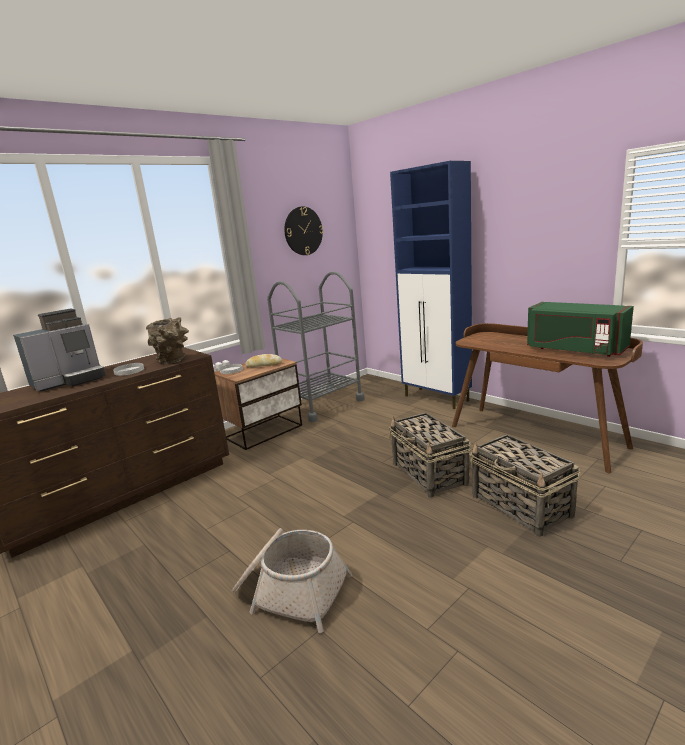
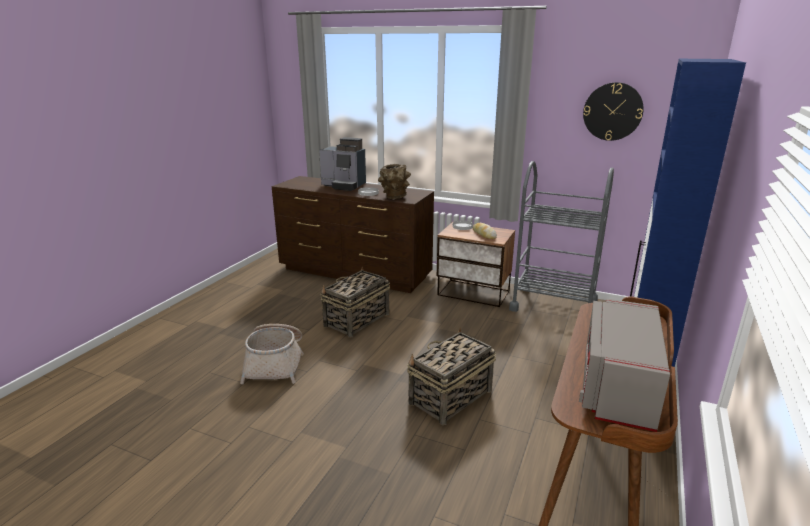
camera: 65 degrees right, 5 degrees up
basket [469,434,580,537] -> basket moved to [320,267,390,338]
green microwave [527,302,634,357] -> grey microwave [579,299,670,432]

